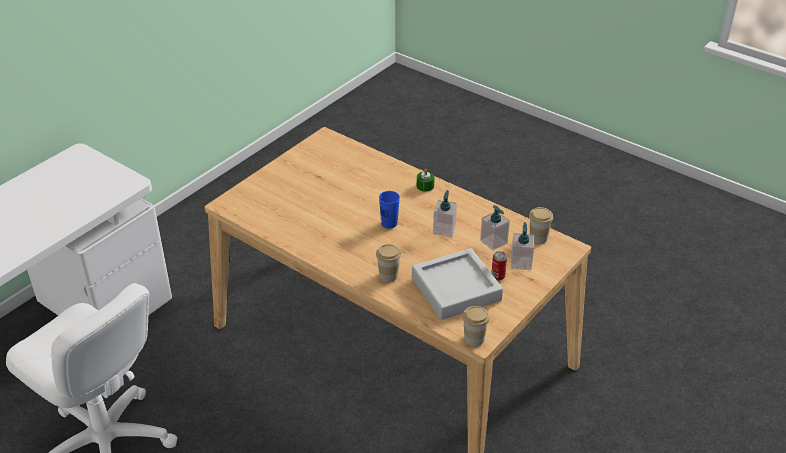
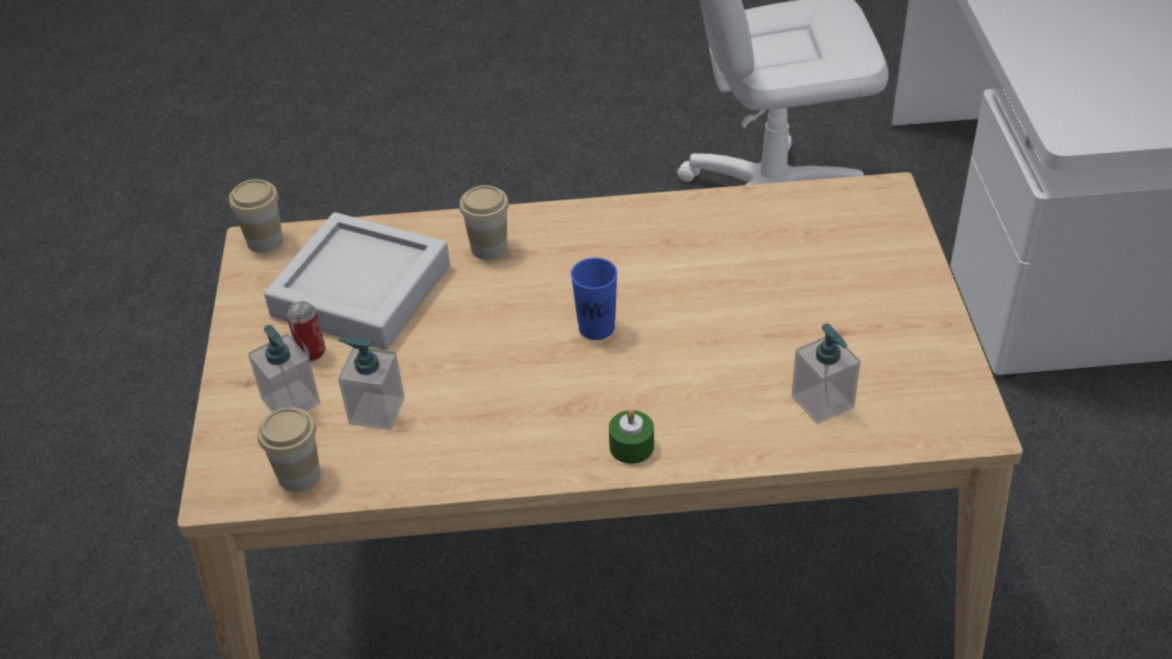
camera: 140 degrees right, 5 degrees up
soap dispenser [433,190,457,237] -> soap dispenser moved to [791,324,861,425]

